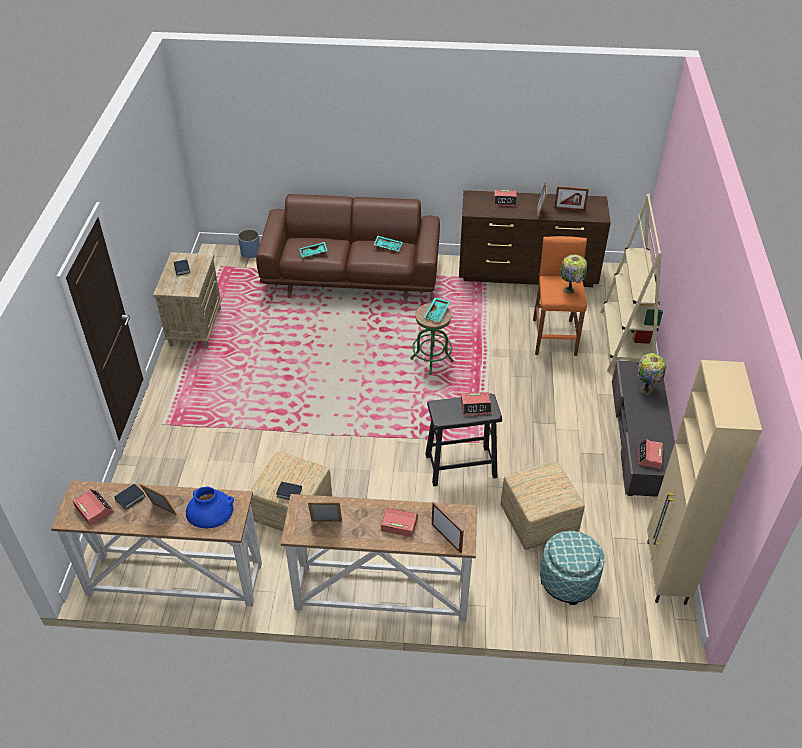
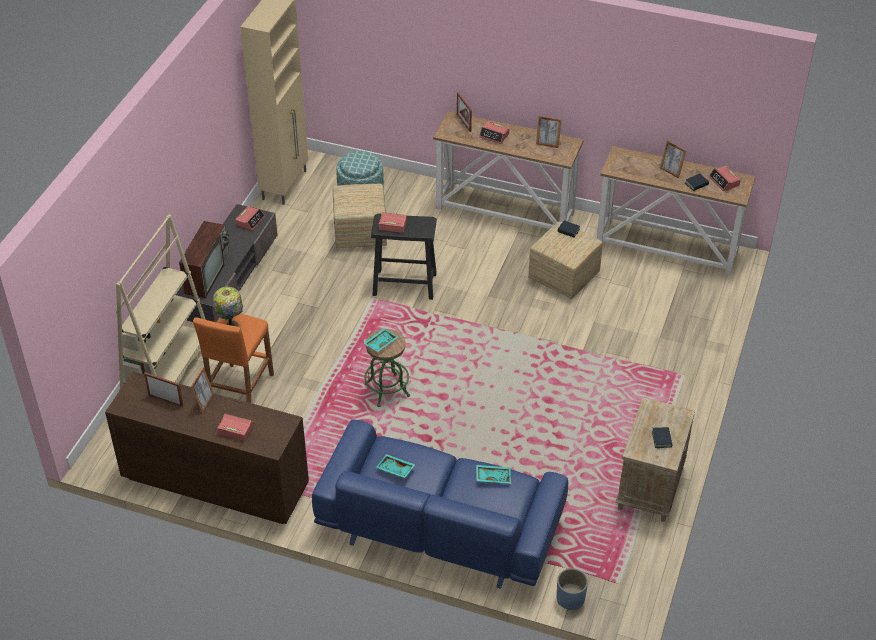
camera: 165 degrees left, 0 degrees up
blue vase [186,486,234,528] -> none
brown sofa [256,194,440,304] -> blue sofa [312,419,568,589]
table lamp [637,353,666,395] -> television [179,221,230,299]

